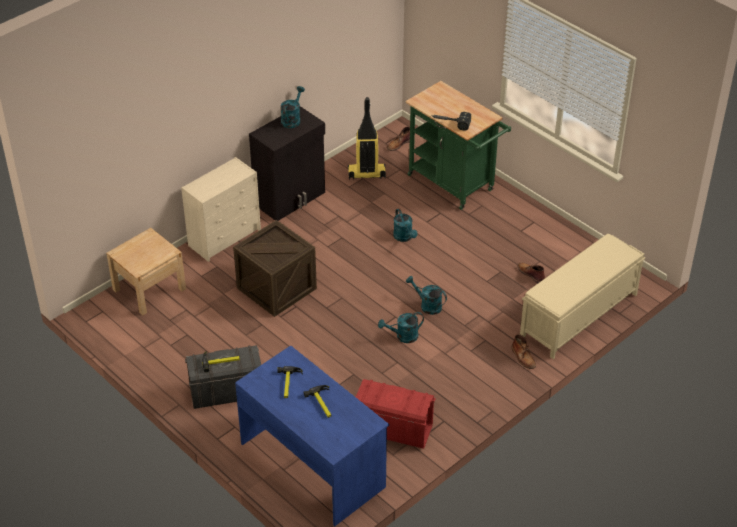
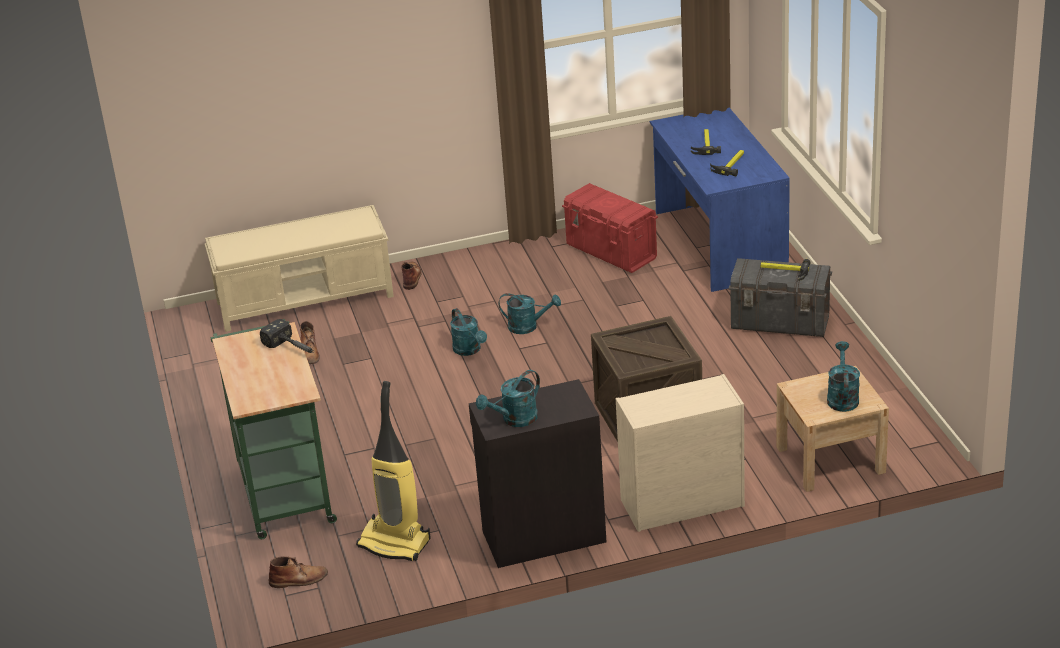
camera: 150 degrees left, 10 degrees down
turquoise watering can [393,209,418,242] -> turquoise watering can moved to [827,341,860,412]

